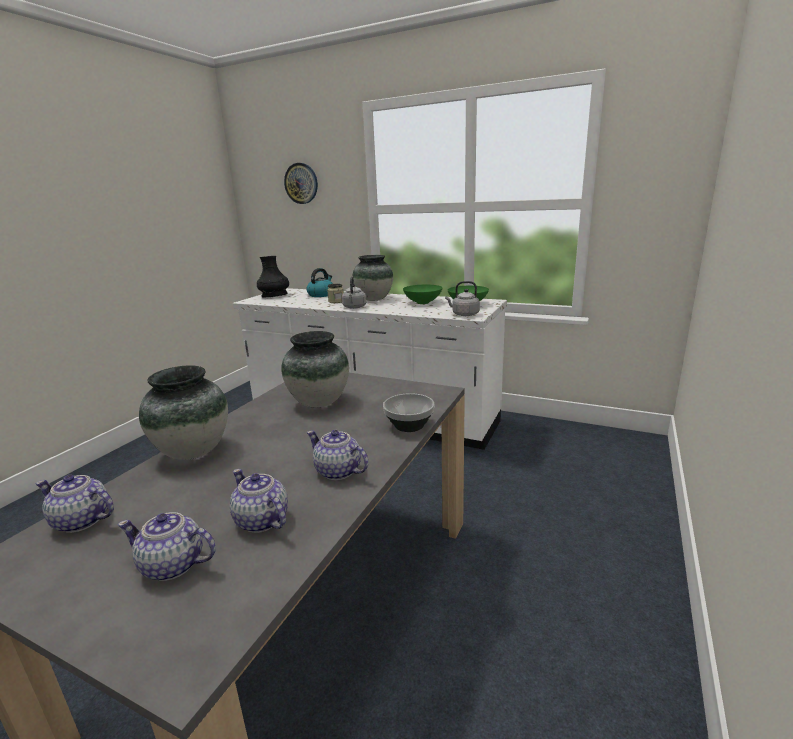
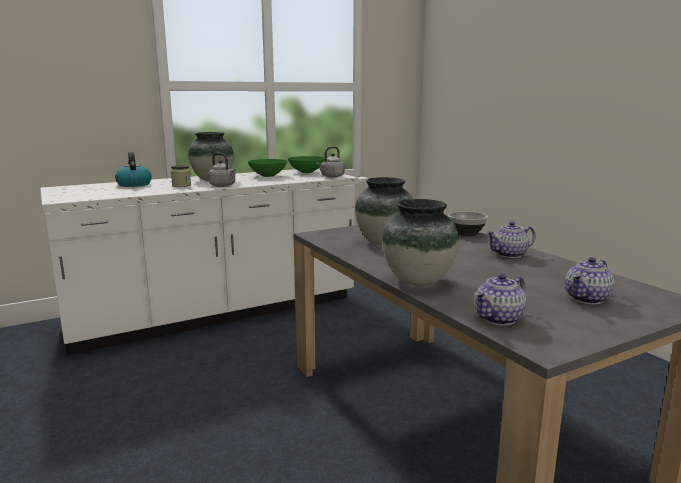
camera: 55 degrees left, 5 degrees down
teapot [230,469,288,533] -> none
black vase [257,256,289,298] -> none
wall clock [284,163,318,204] -> none

